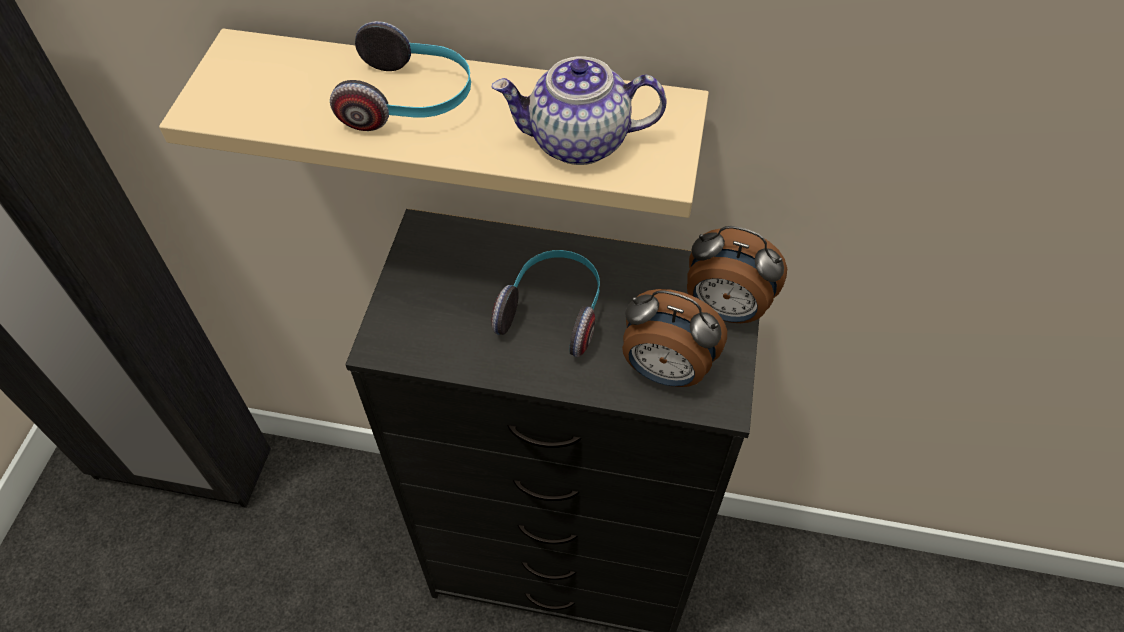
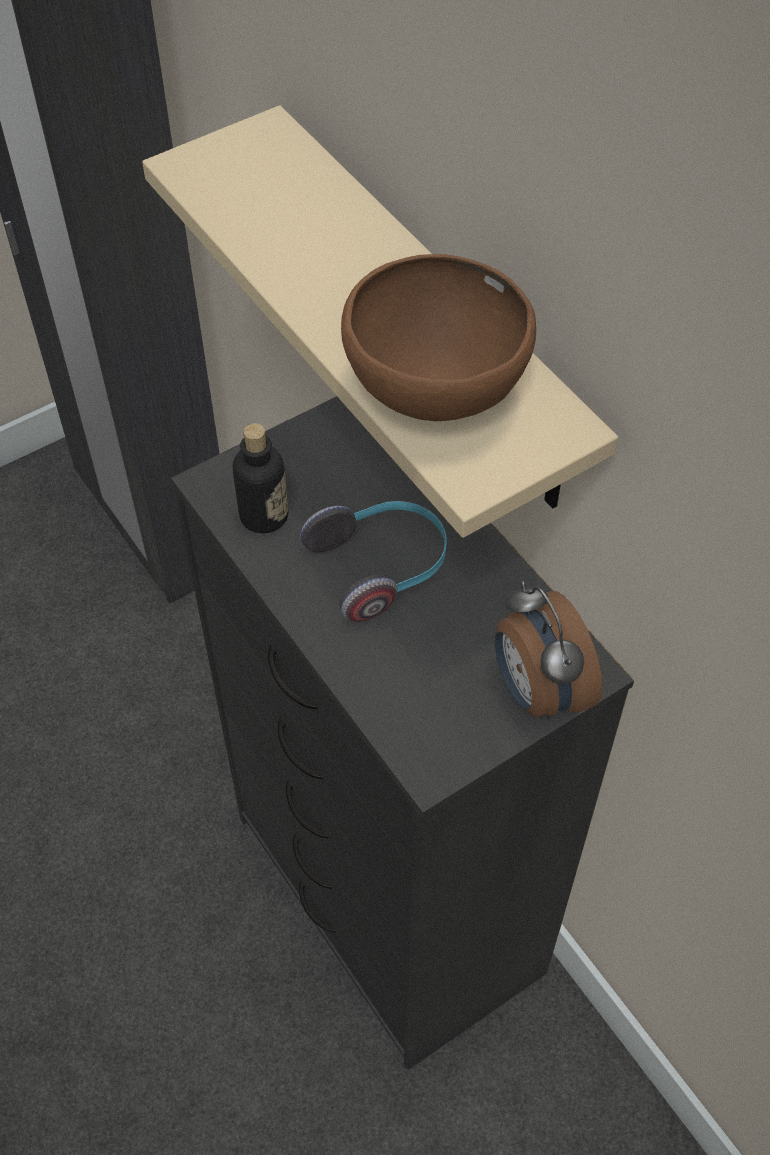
camera: 45 degrees right, 0 degrees up
headphones [330,21,471,131] -> none
teapot [491,57,667,165] -> brown bowl [341,254,536,421]
alarm clock [622,289,727,387] -> none
none -> bottle [233,423,288,533]

